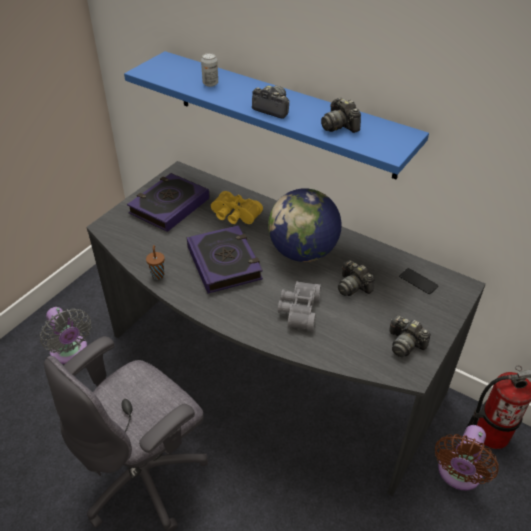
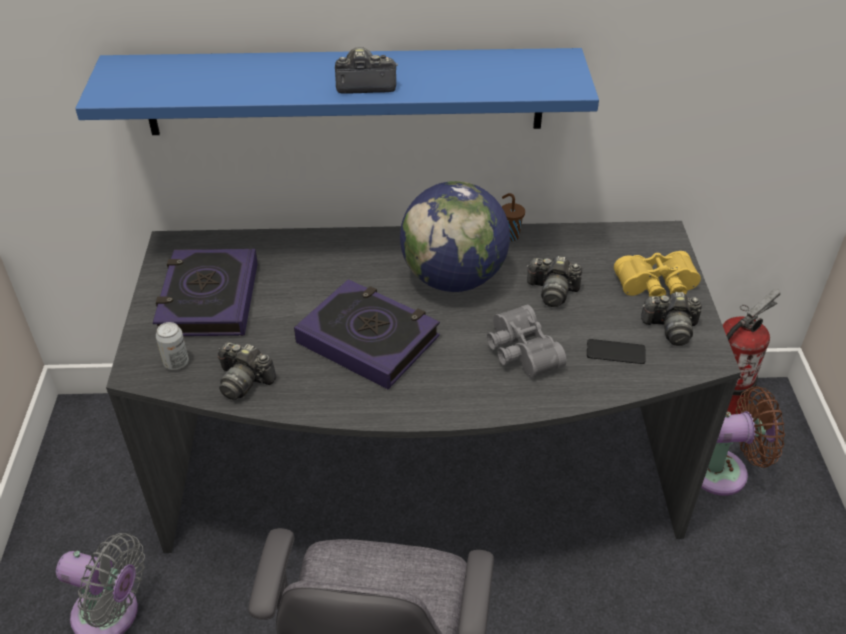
camera: 35 degrees left, 0 degrees up
brown cup [146,245,165,280] -> brown cup moved to [502,193,525,241]
can [201,53,218,87] -> can moved to [156,322,189,370]
yellow binoculars [211,191,263,224] -> yellow binoculars moved to [614,251,701,296]
camera [321,98,361,133] -> camera moved to [218,342,277,400]
phone [399,268,438,294] -> phone moved to [587,339,646,364]
brown fan [435,425,499,490] -> brown fan turned 90 degrees counterclockwise [701,386,785,496]

